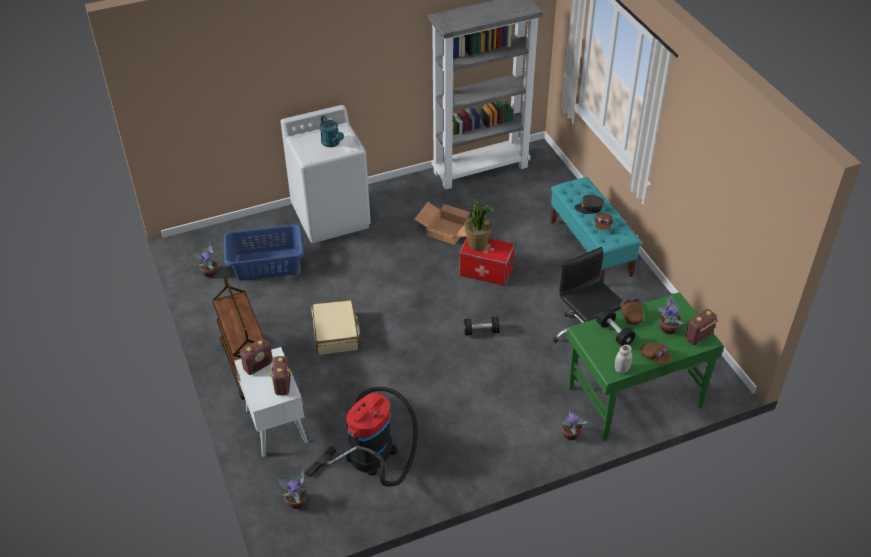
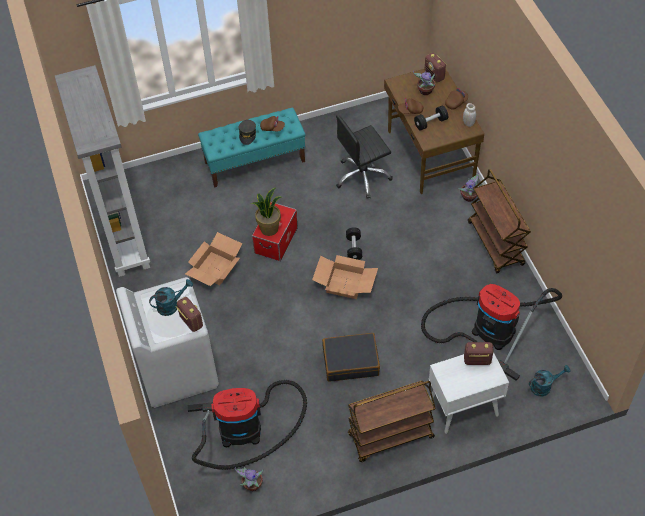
camera: 85 degrees left, 10 degrees up
blue laundry basket [224,224,304,281] -> vacuum cleaner [188,380,307,470]
radio [240,339,273,375] -> radio moved to [176,297,203,332]
potted plant [276,469,309,509] -> turquoise watering can [529,365,571,396]
beige suitcase [312,299,360,355] -> black suitcase [322,333,380,382]
green desk [566,292,724,442] -> brown desk [384,69,484,194]
none -> cardboard box [312,255,378,299]
none -> brown cart [468,169,531,274]

